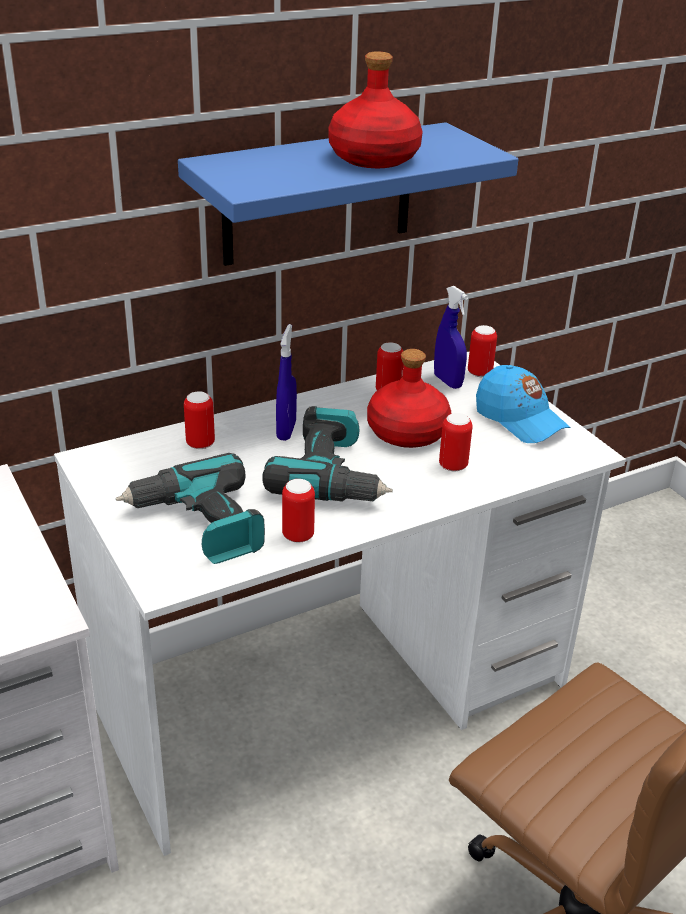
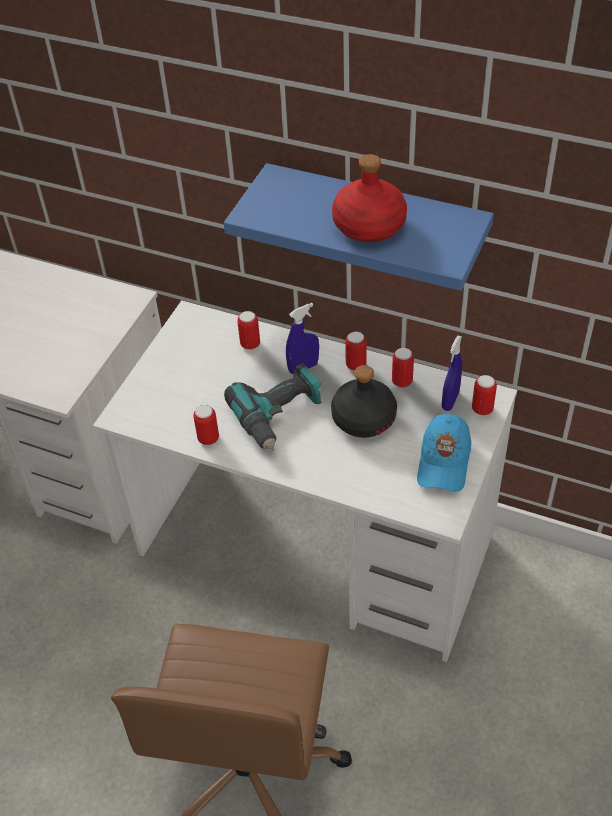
camera: 55 degrees right, 15 degrees up
power drill [116,453,265,564] -> none
red bottle [367,349,451,448] -> black bottle [331,365,397,438]
can [439,413,473,471] -> can moved to [345,332,367,371]

